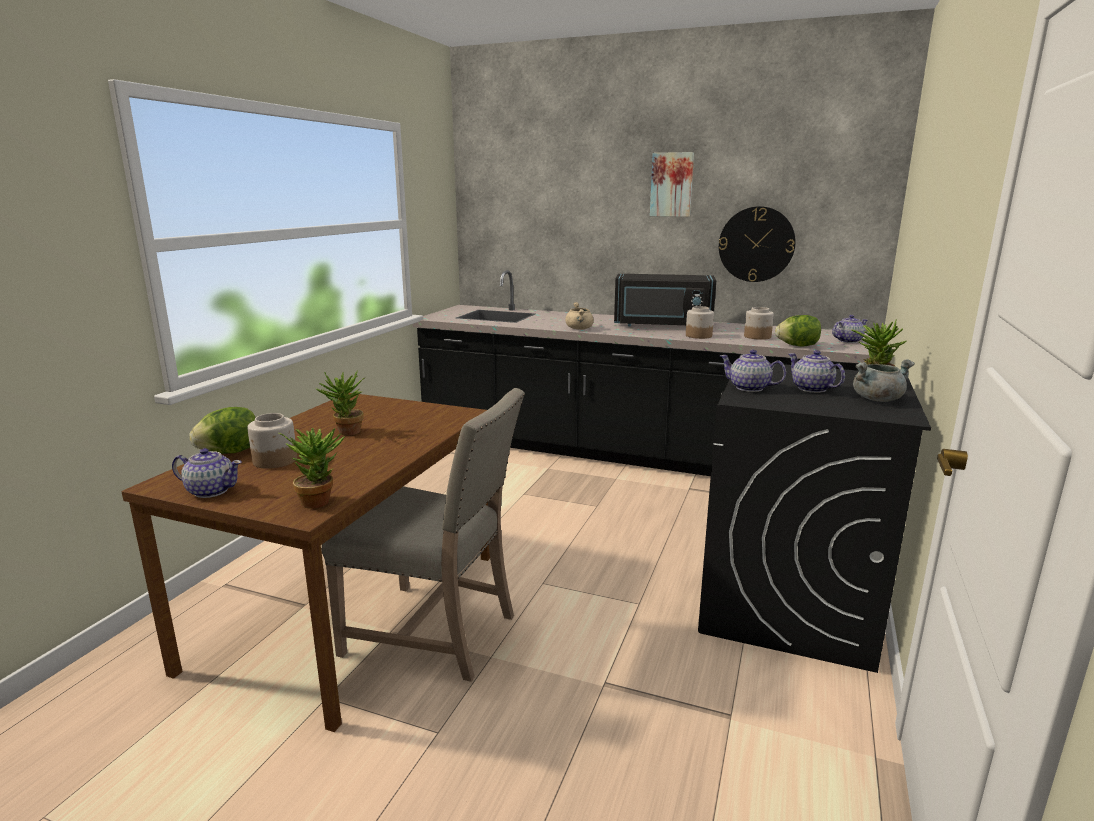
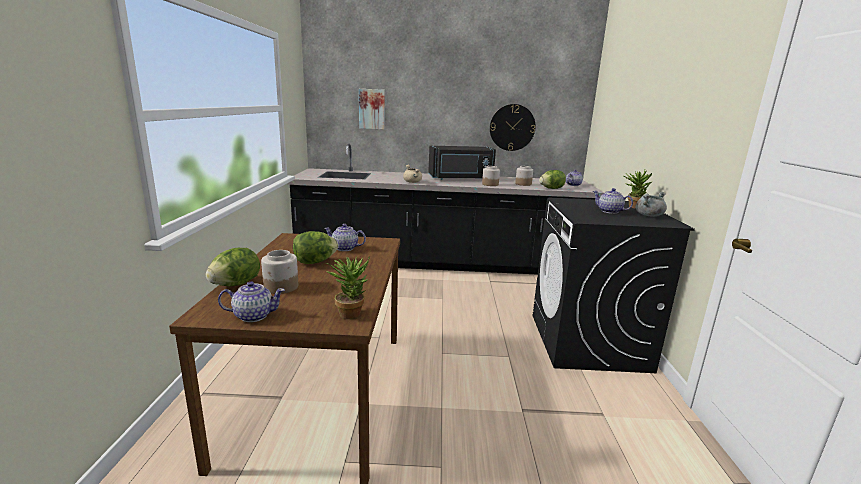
camera: 20 degrees left, 0 degrees up
potted plant [316,370,366,435] -> lettuce [293,231,338,264]
beige chair [322,388,525,682] -> none
picture [650,152,694,217] -> picture moved to [359,89,385,129]
teapot [720,350,786,392] -> teapot moved to [324,224,366,251]

